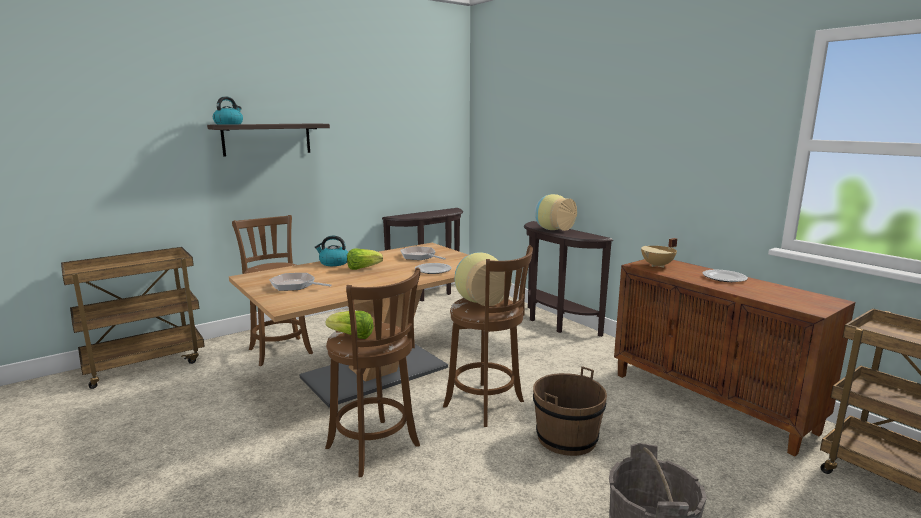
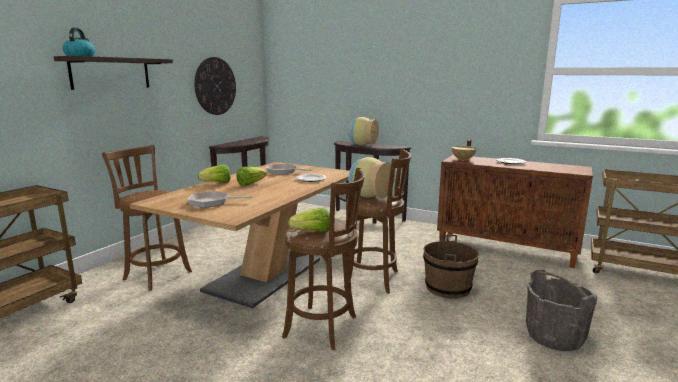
camera: 25 degrees left, 0 degrees up
kettle [315,236,348,266] -> lettuce [198,165,231,183]
none -> wall clock [194,57,236,115]

